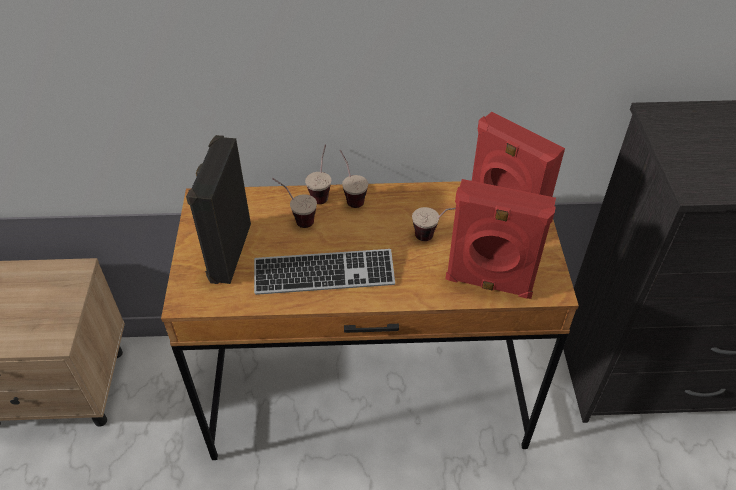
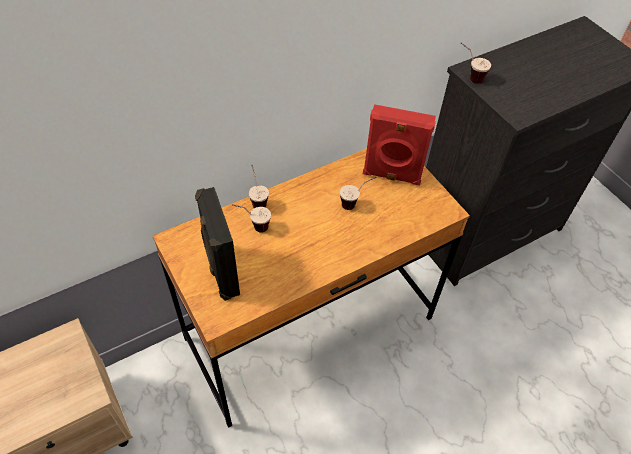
camera: 30 degrees left, 5 degrees up
keyboard [254,249,395,295] -> none
cup [340,150,368,208] -> cup moved to [461,43,491,84]
red speaker [446,179,556,299] -> none

